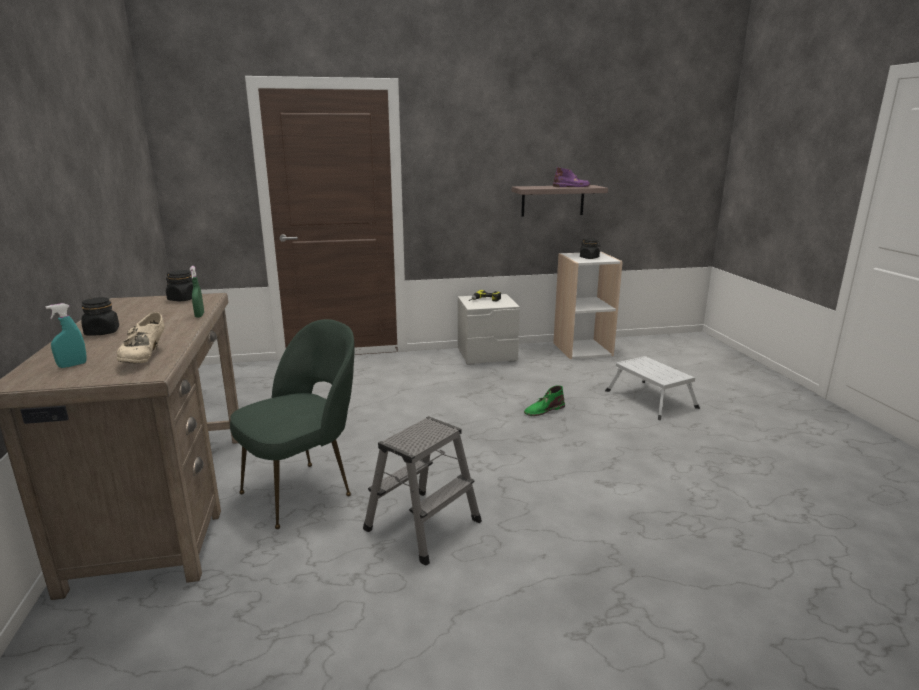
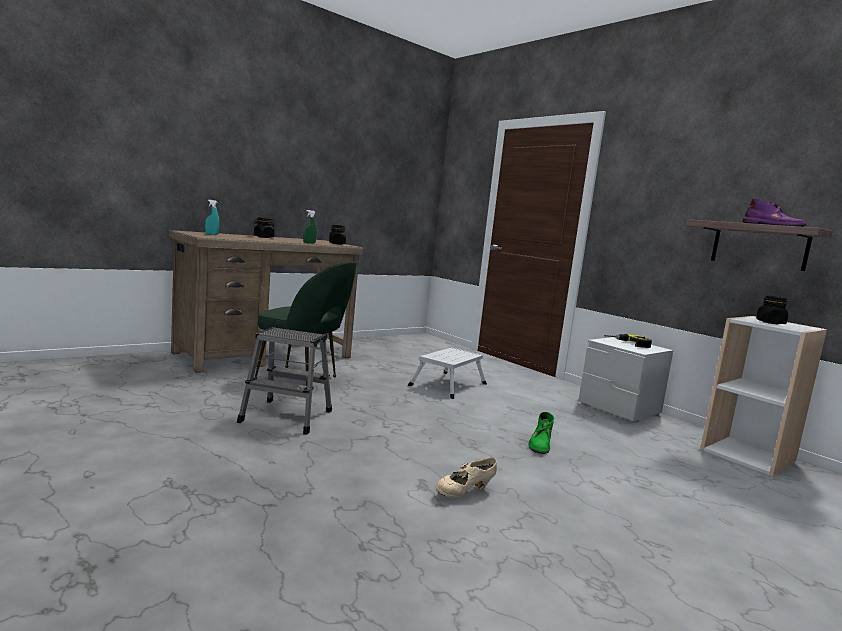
camera: 60 degrees right, 10 degrees down
beige shoe [117,312,165,363] -> beige shoe moved to [435,457,497,498]
green boot [524,385,565,416] -> green boot turned 105 degrees counterclockwise [529,412,554,454]
white step ladder [605,356,700,420] -> white step ladder moved to [408,347,487,399]

